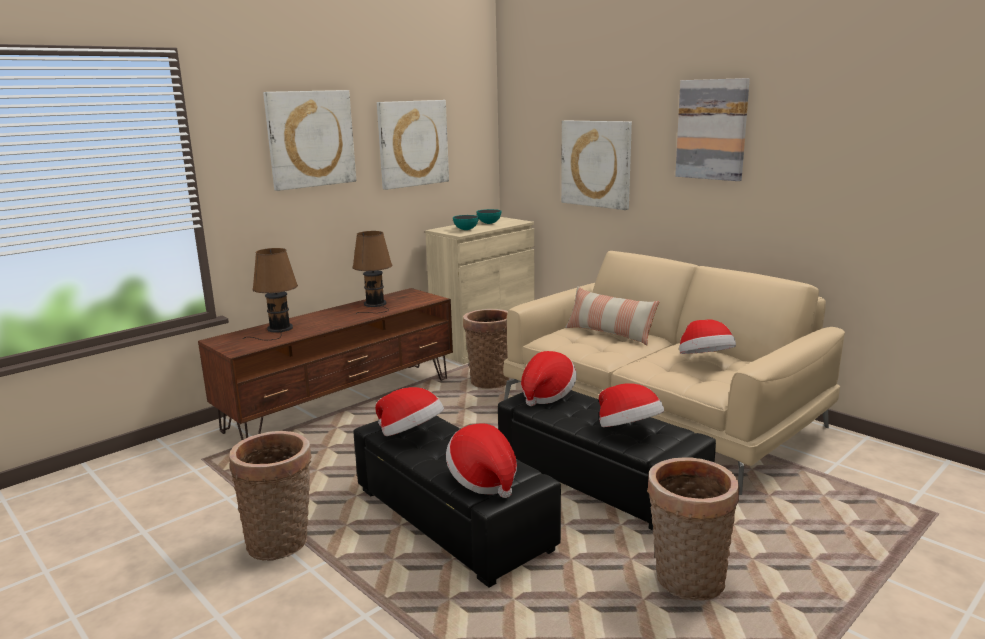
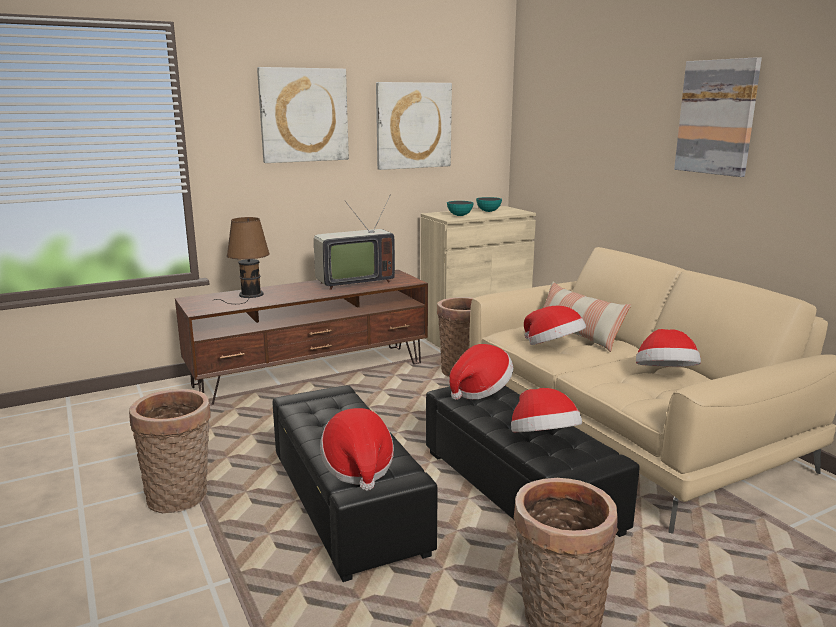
camera: 15 degrees right, 0 degrees up
brown table lamp [352,231,392,315] -> television [314,194,395,290]
hat [375,387,444,436] -> hat moved to [524,306,586,345]
picture [561,121,632,210] -> none

